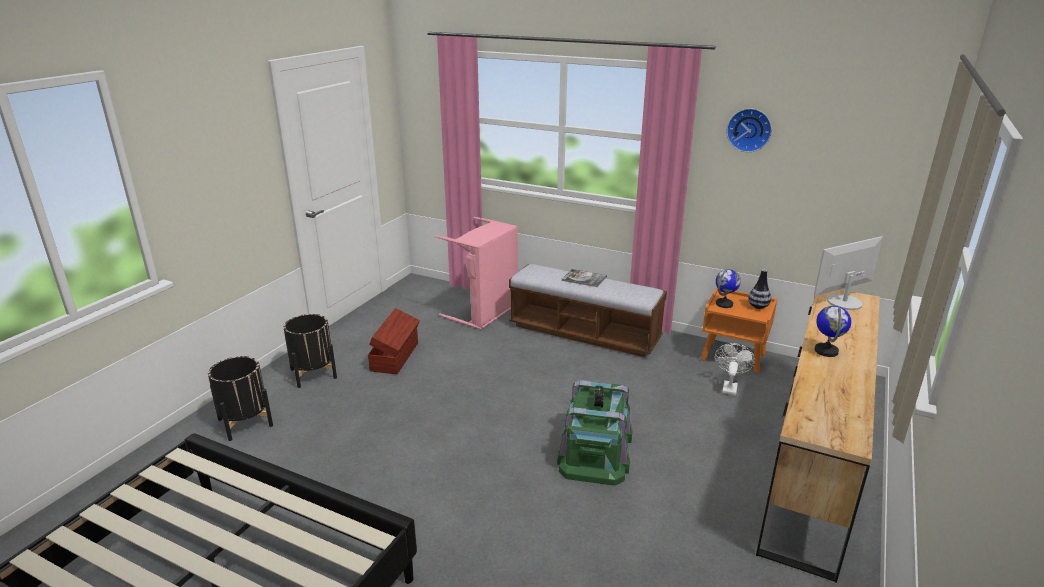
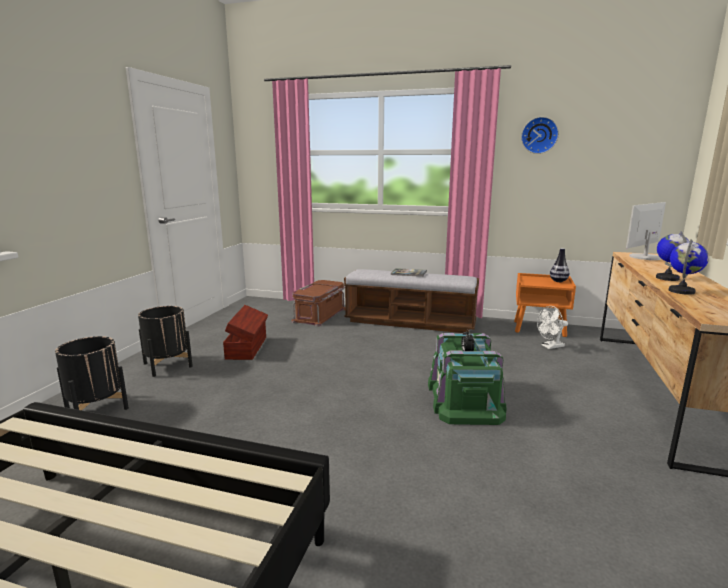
camera: 10 degrees left, 10 degrees down
pink laundry basket [434,217,518,330] -> brown storage box [291,280,346,327]
white fan [715,343,755,395] -> white fan turned 120 degrees counterclockwise [537,306,568,349]
globe [716,269,741,308] -> globe moved to [669,239,709,295]

